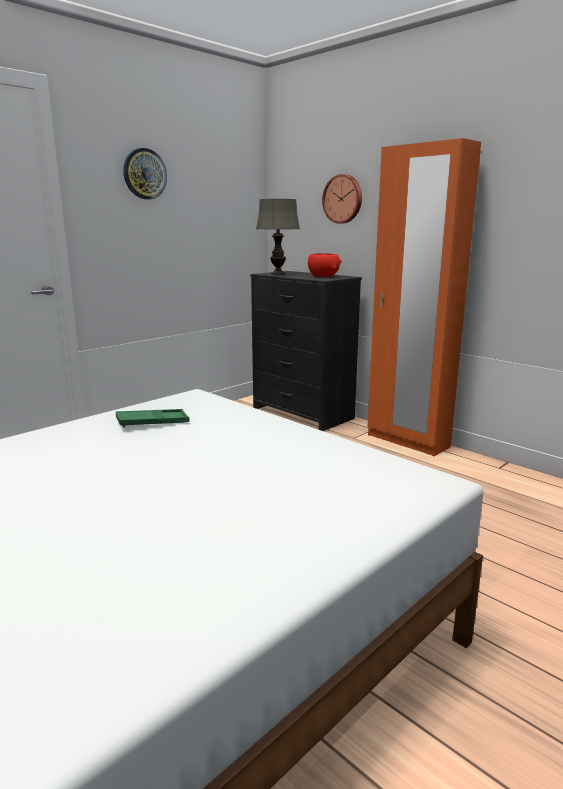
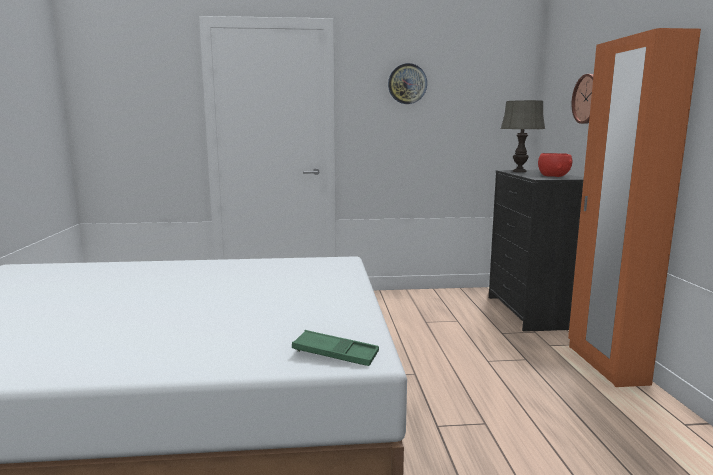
camera: 40 degrees right, 5 degrees down
green tray [116,409,189,427] -> green tray moved to [292,330,379,366]

